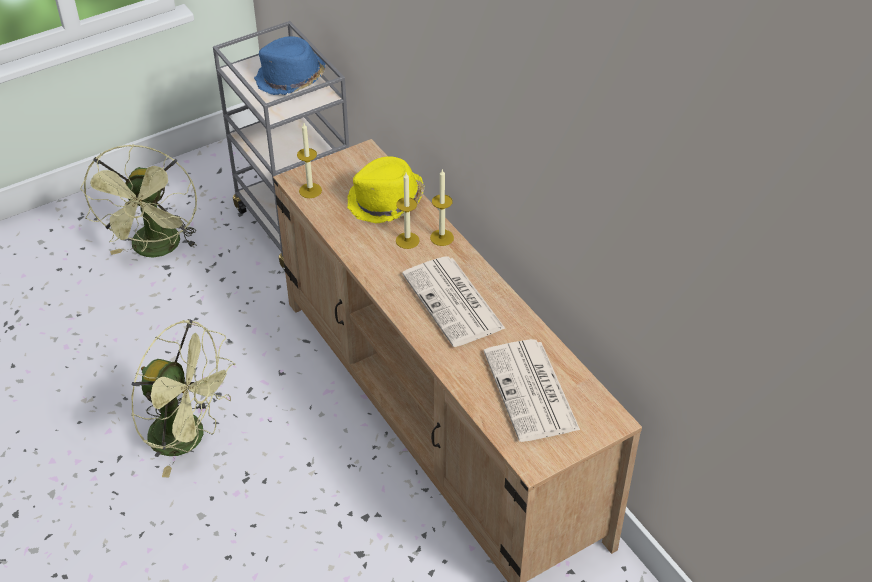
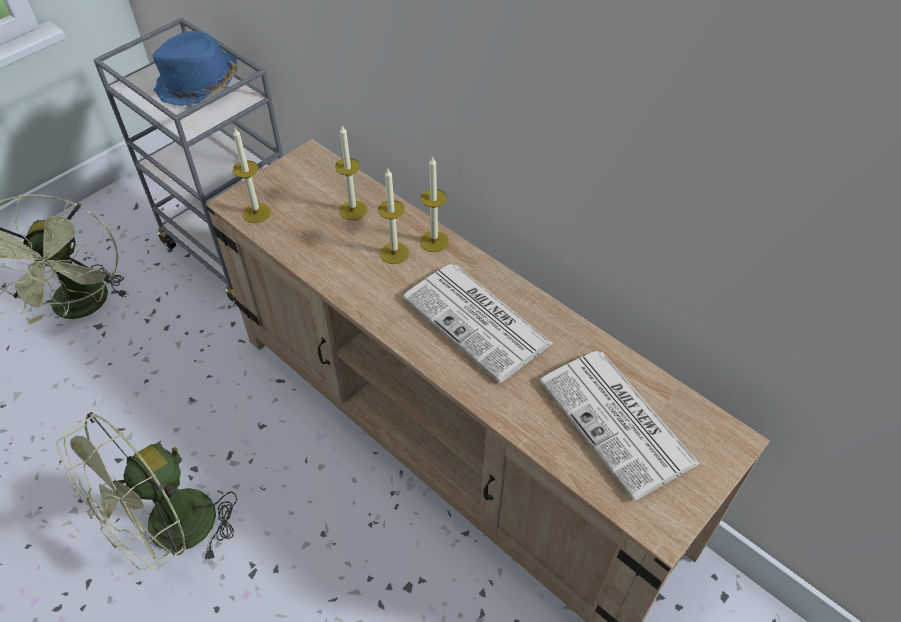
camera: 15 degrees left, 5 degrees up
green fan [131,319,236,477] -> green fan turned 120 degrees clockwise [56,412,237,570]
yellow hat [347,156,425,223] -> candle [335,125,367,221]

